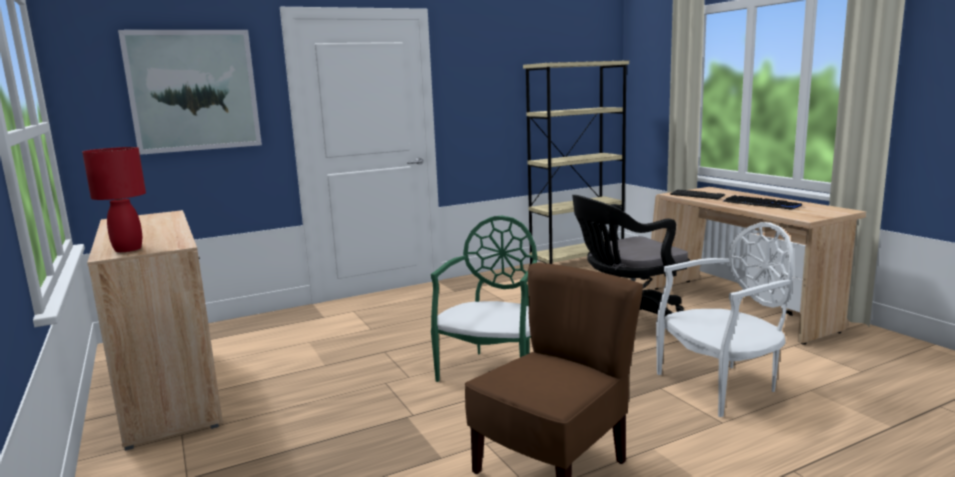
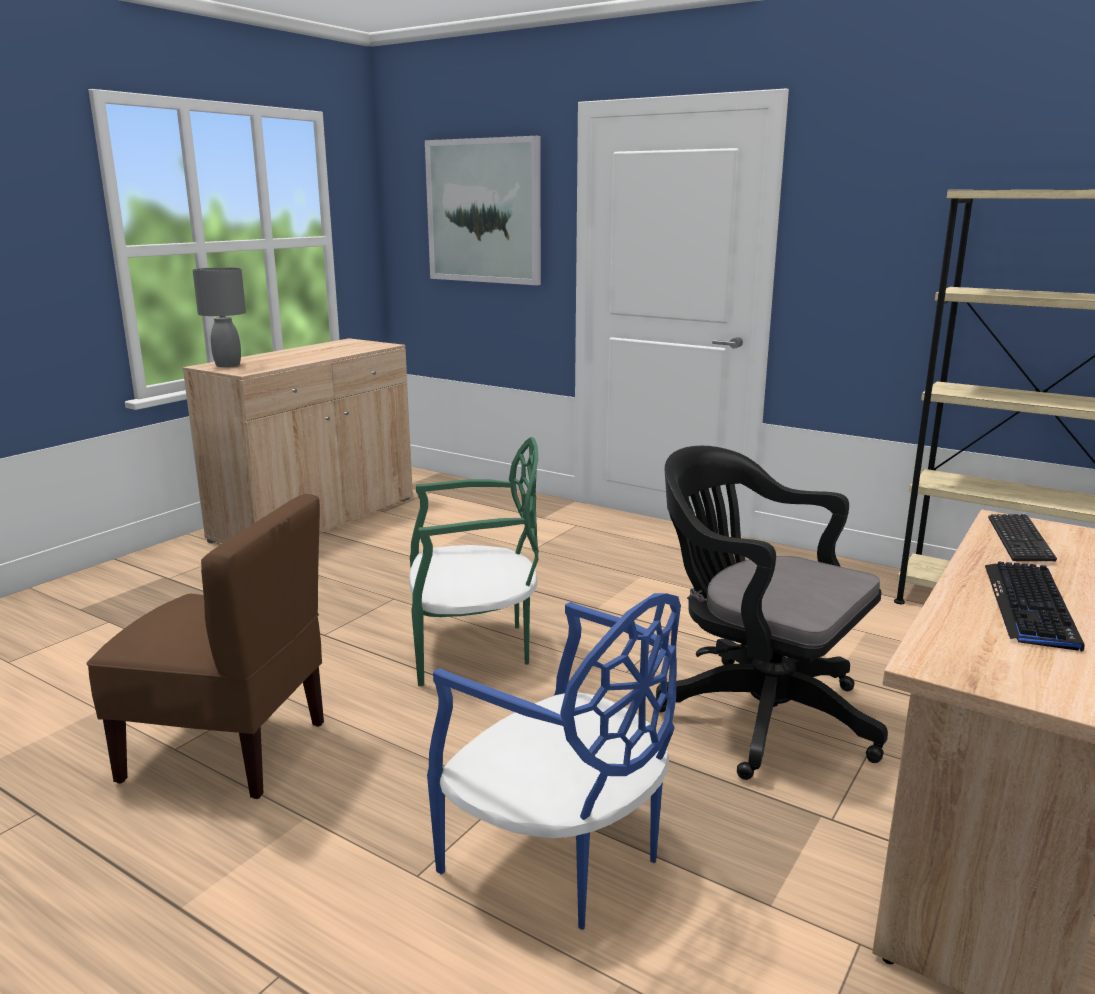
camera: 60 degrees right, 5 degrees up
red table lamp [82,147,146,252] -> grey table lamp [192,267,246,367]
white chair [656,222,793,417] -> blue chair [427,593,681,930]

